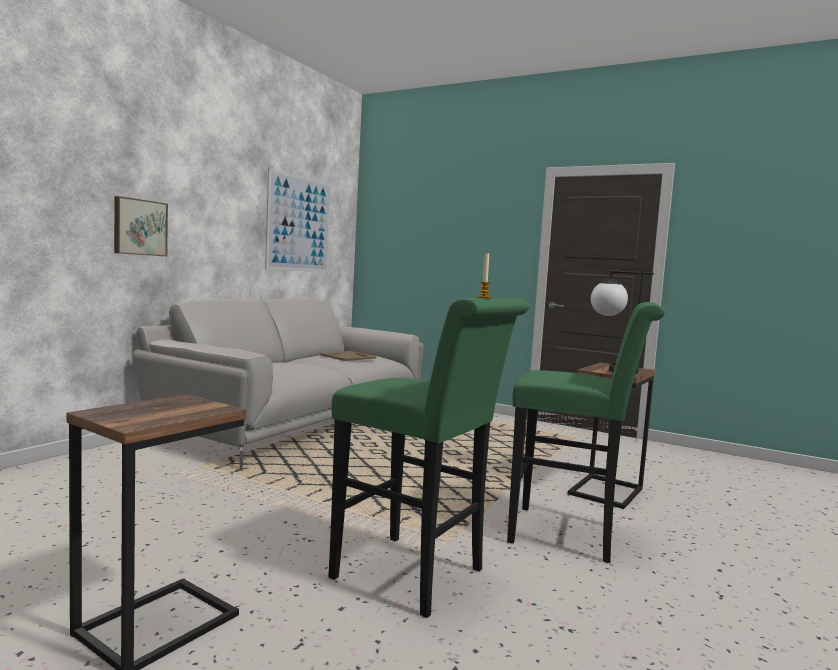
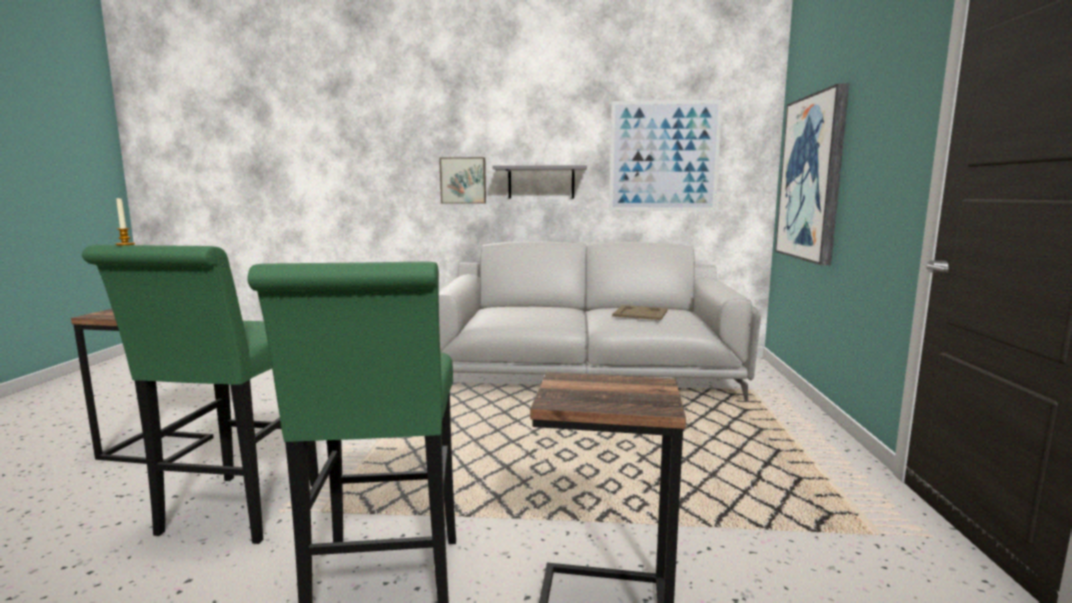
camera: 65 degrees right, 5 degrees up
table lamp [591,270,654,374] -> none
none -> grey shelf [493,165,587,198]
none -> picture [775,83,849,265]

